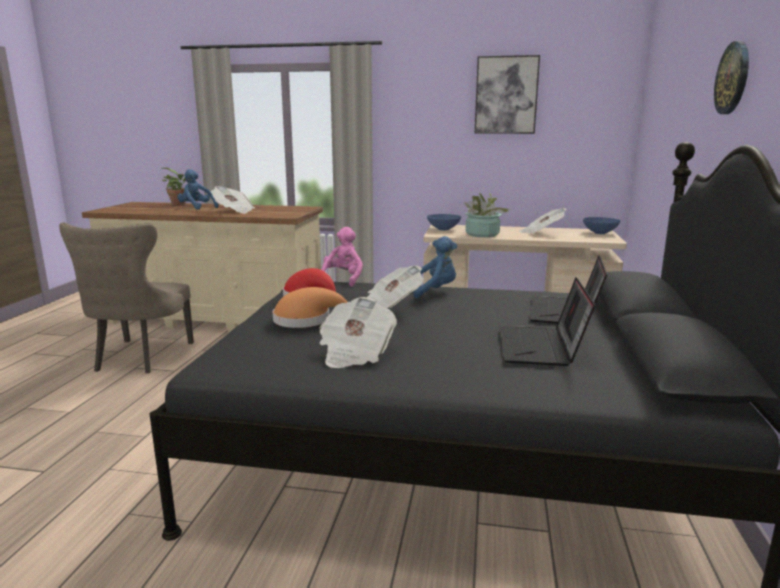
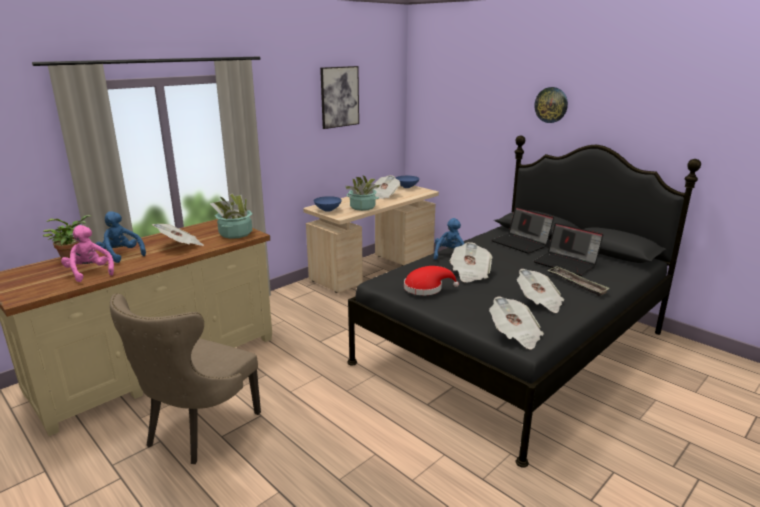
camera: 55 degrees left, 5 degrees up
beige chair [59,222,194,373] -> beige chair turned 75 degrees clockwise [110,293,261,464]
blue plush toy [177,169,219,210] -> blue plush toy turned 60 degrees clockwise [96,211,146,263]
orange hat [273,287,347,328] -> none
pink plush toy [321,227,363,287] -> pink plush toy moved to [61,225,114,282]
none -> potted plant [210,193,253,239]
none -> newspaper [489,296,544,350]
none -> tray [547,266,610,296]

